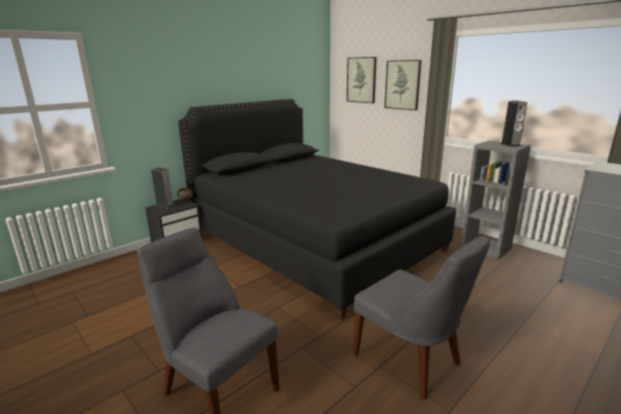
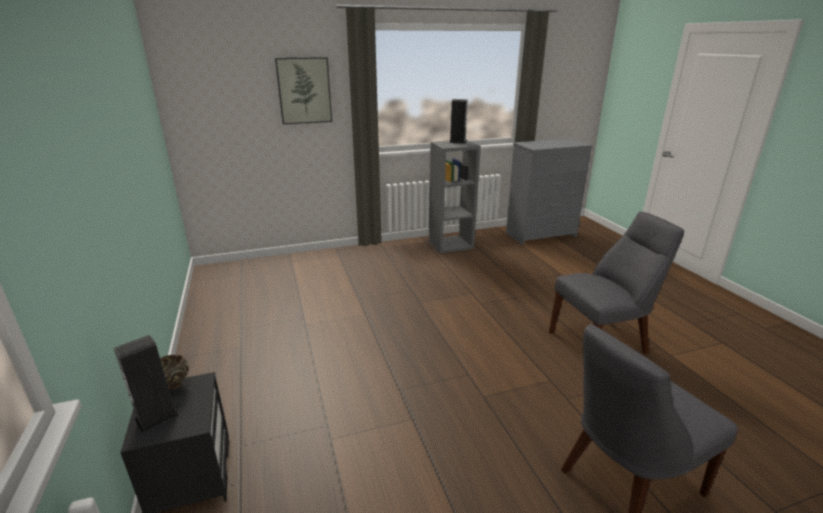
camera: 65 degrees left, 5 degrees up
black bed [178,99,456,320] -> none
picture [347,57,377,103] -> none

